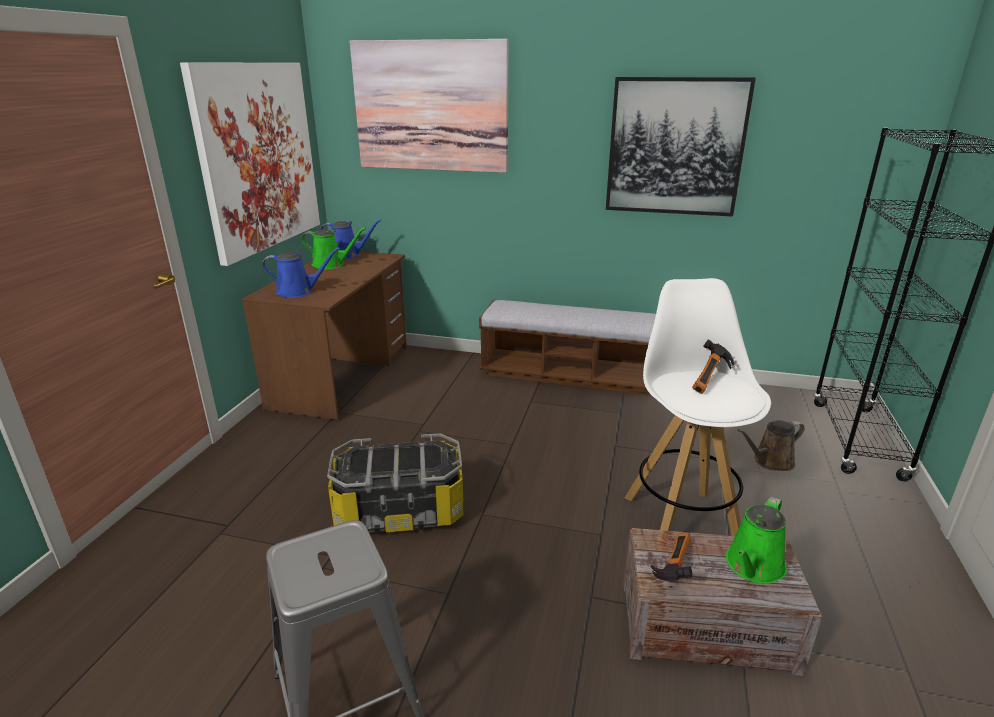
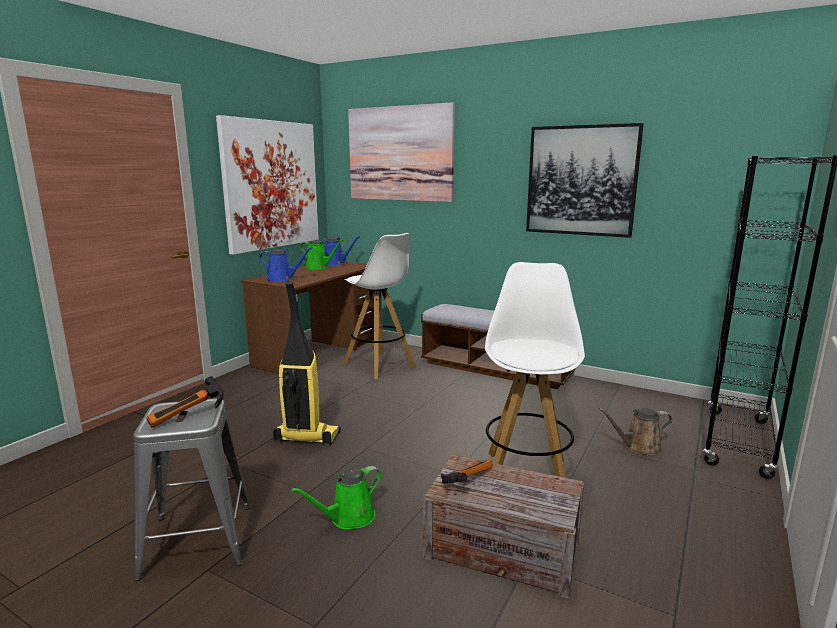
camera: 15 degrees right, 10 degrees down
storage box [327,433,464,534] -> vacuum cleaner [273,281,341,445]
hammer [692,340,734,394] -> hammer moved to [146,376,223,428]
green watering can [726,497,787,584] -> green watering can moved to [291,466,381,529]
none -> white stool [343,233,416,379]

